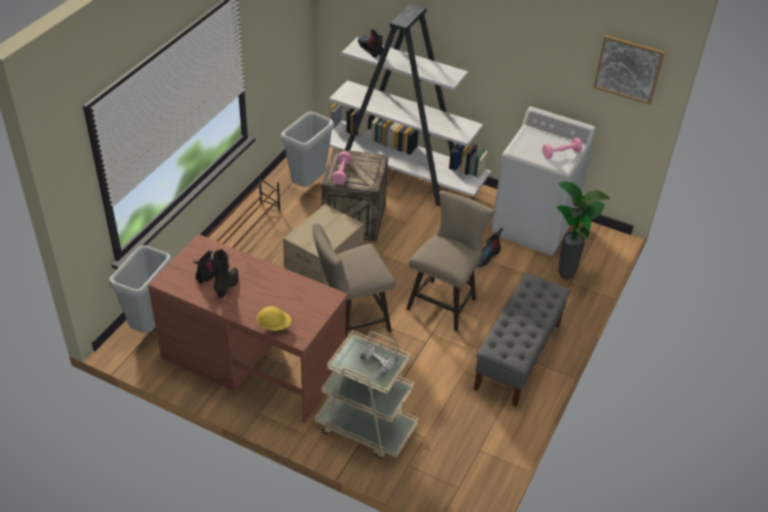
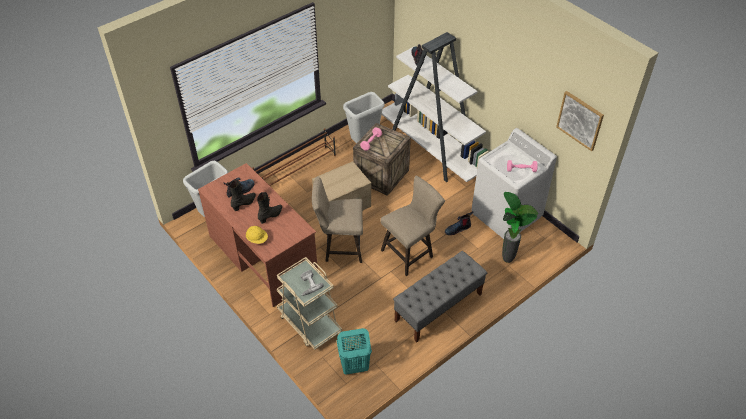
camera: 25 degrees right, 5 degrees up
none -> black boot [257,192,282,224]
none -> turquoise laundry basket [337,328,372,375]

